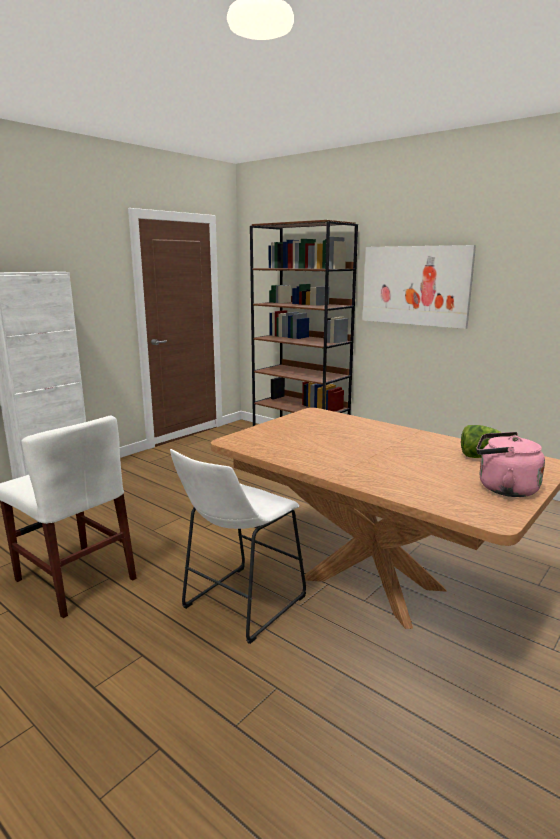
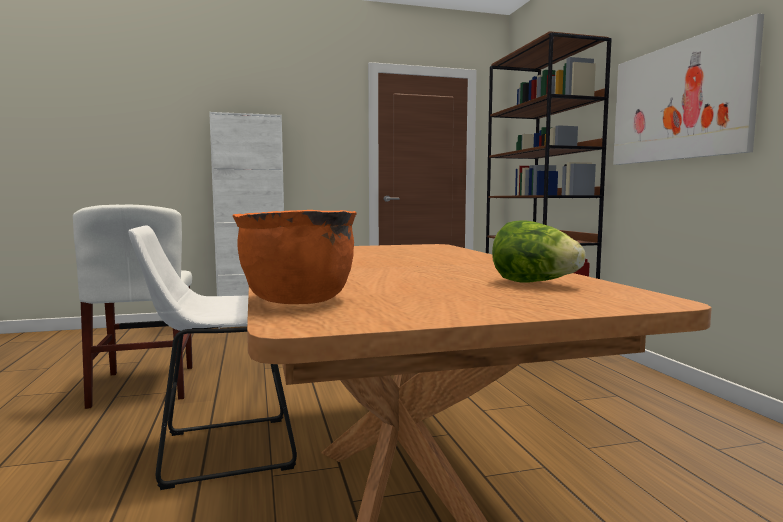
camera: 35 degrees right, 10 degrees down
pink kettle [476,432,545,497] -> none
none -> orange cooking pot [232,210,357,304]

